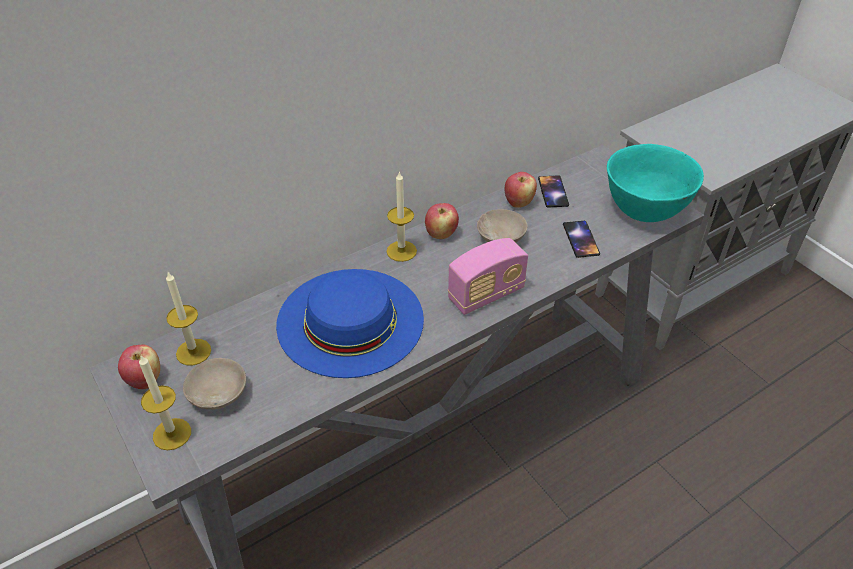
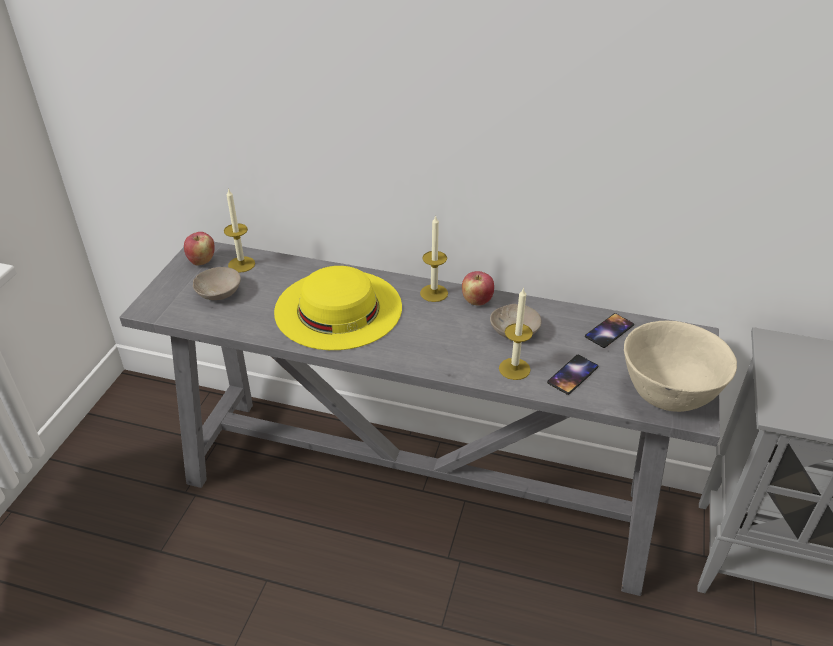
camera: 50 degrees right, 5 degrees down
candle [139,356,191,450] -> candle moved to [499,287,533,380]
blue hat [276,269,424,378] -> yellow hat [274,266,402,350]
radio [448,238,528,315] -> none
apple [505,172,537,208] -> none
turquoise bowl [607,144,704,222] -> beige bowl [624,321,737,412]

